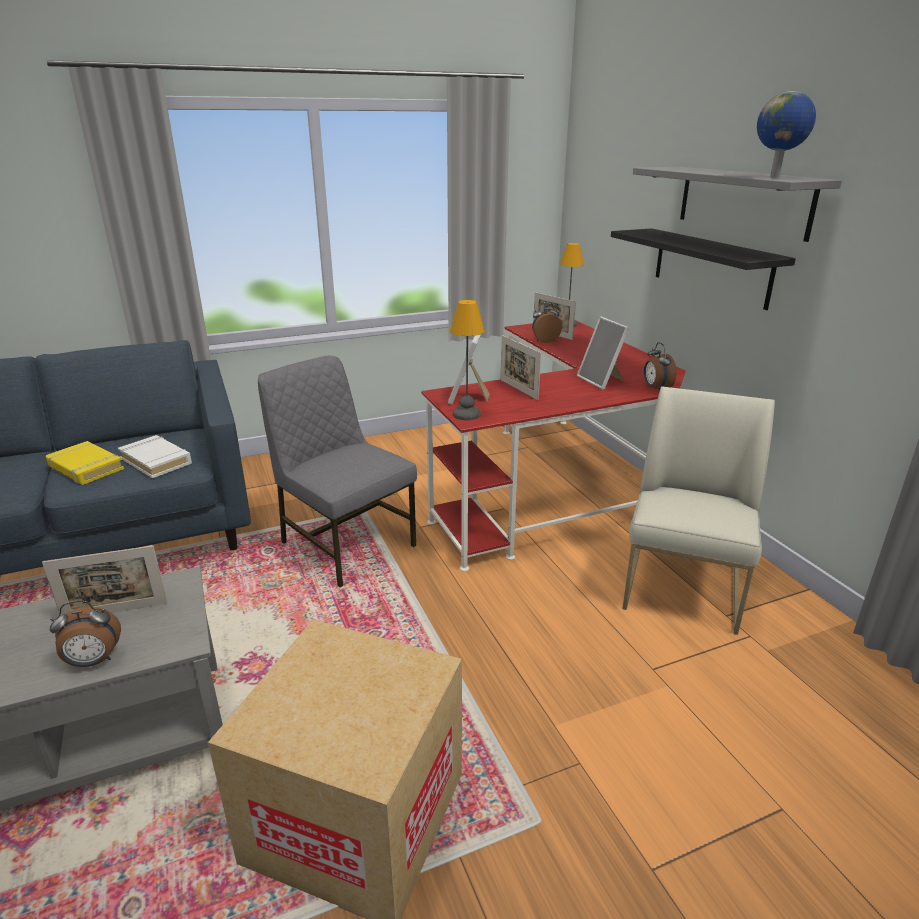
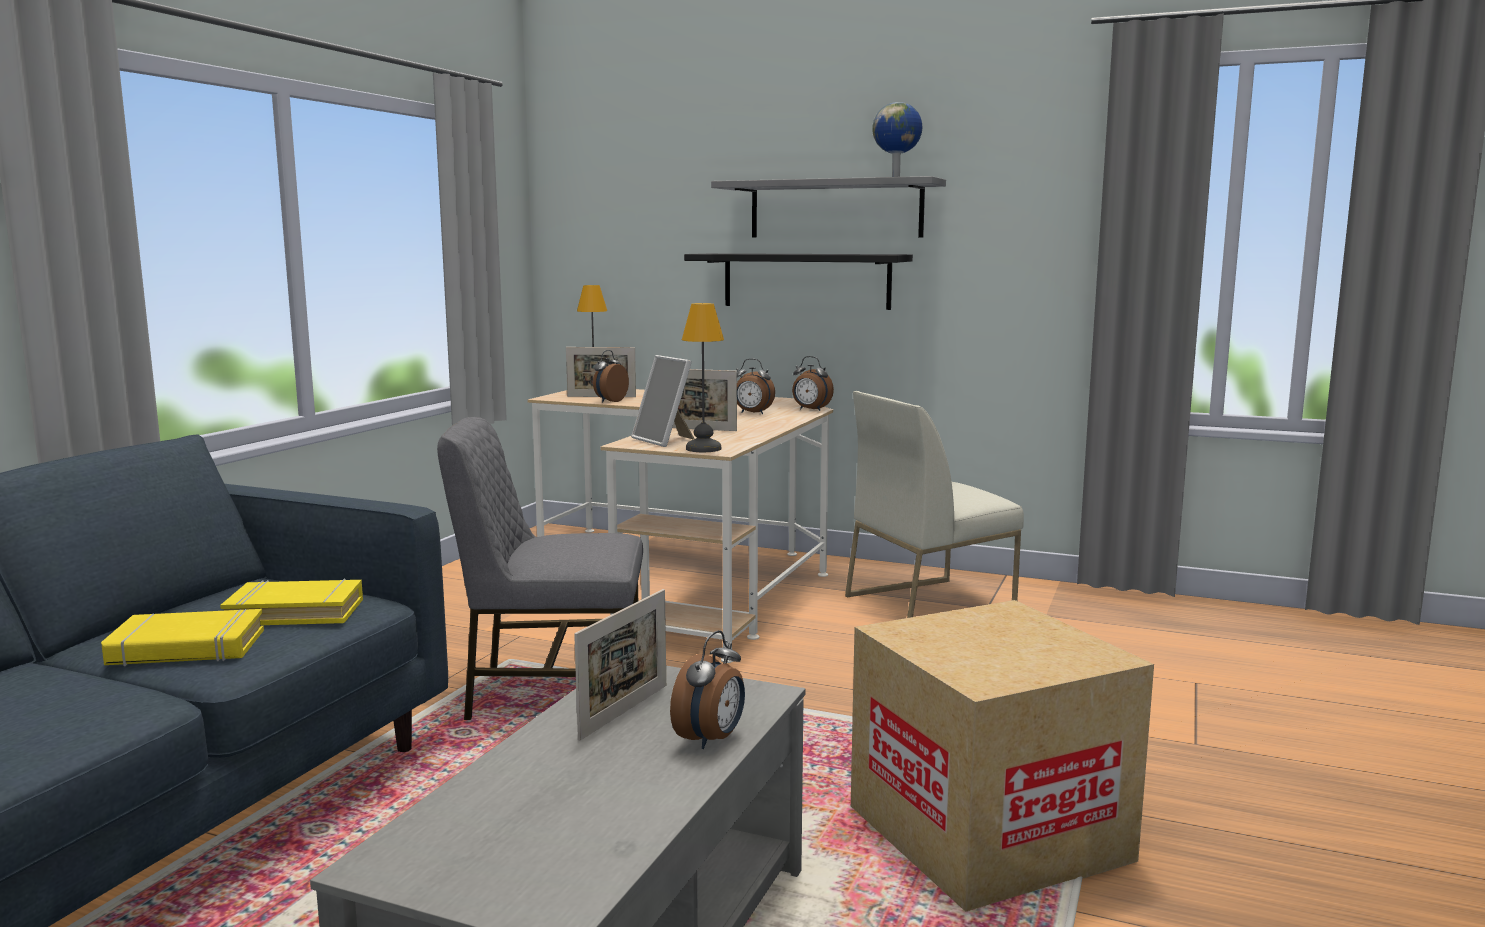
camera: 45 degrees left, 15 degrees down
white book [118,435,192,478] -> yellow book [220,578,363,625]
red desk [421,320,685,572] -> beige desk [528,389,833,663]
picture frame [577,317,629,390] -> alarm clock [736,358,775,414]
white chair [623,386,775,635] -> white chair turned 90 degrees counterclockwise [845,391,1024,618]

